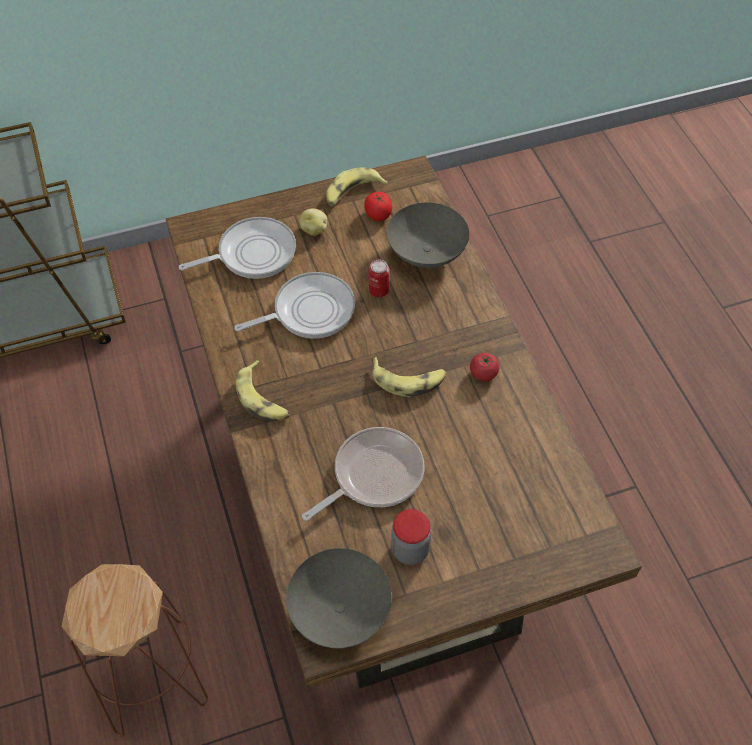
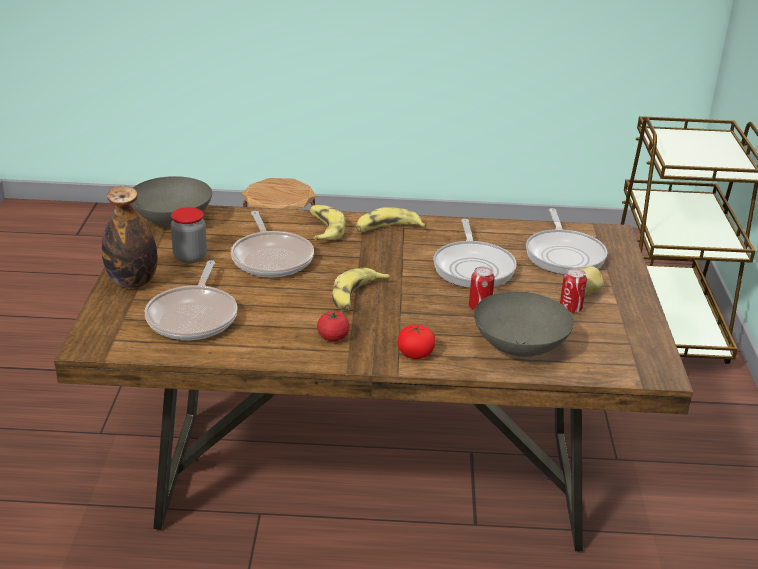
camera: 110 degrees right, 25 degrees down
banana [326,168,388,207] -> banana moved to [309,205,345,241]
tomato [364,192,392,221] -> tomato moved to [397,324,436,359]
none -> bottle [102,186,157,288]
none -> frying pan [145,260,238,340]
none -> can [560,268,587,313]

